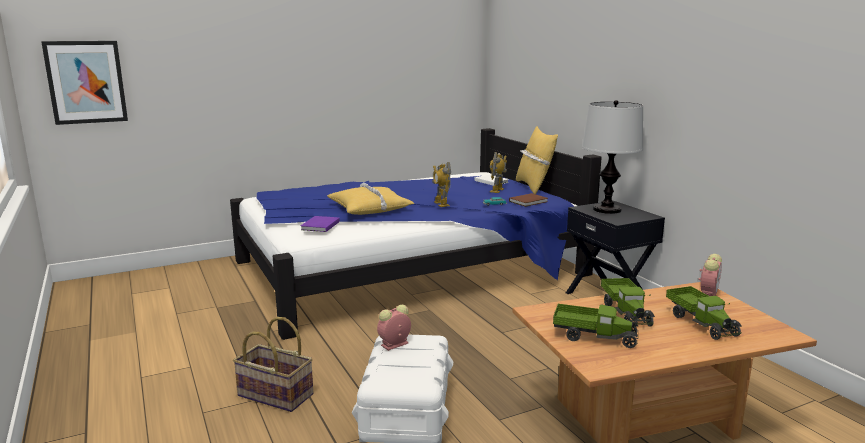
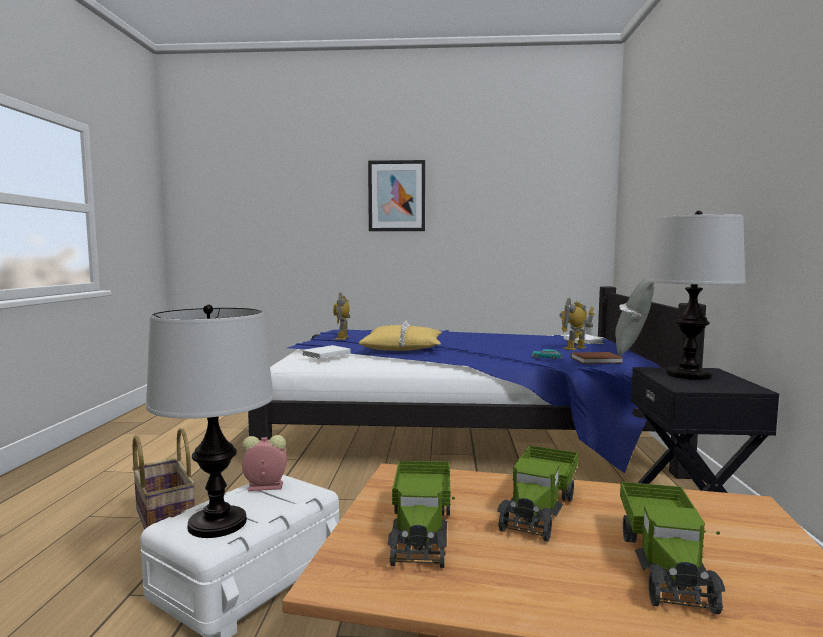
camera: 30 degrees right, 10 degrees down
picture [41,41,128,125] -> picture moved to [368,160,425,231]
purple book [301,216,340,232] -> white book [302,345,351,359]
toy robot [433,162,451,207] -> toy robot moved to [333,292,350,340]
yellow pillow [516,126,558,194] -> grey pillow [615,276,654,356]
toy truck [553,304,639,348] -> toy truck turned 45 degrees clockwise [388,461,455,568]
alarm clock [698,254,722,296] -> none
none -> table lamp [146,304,274,538]

